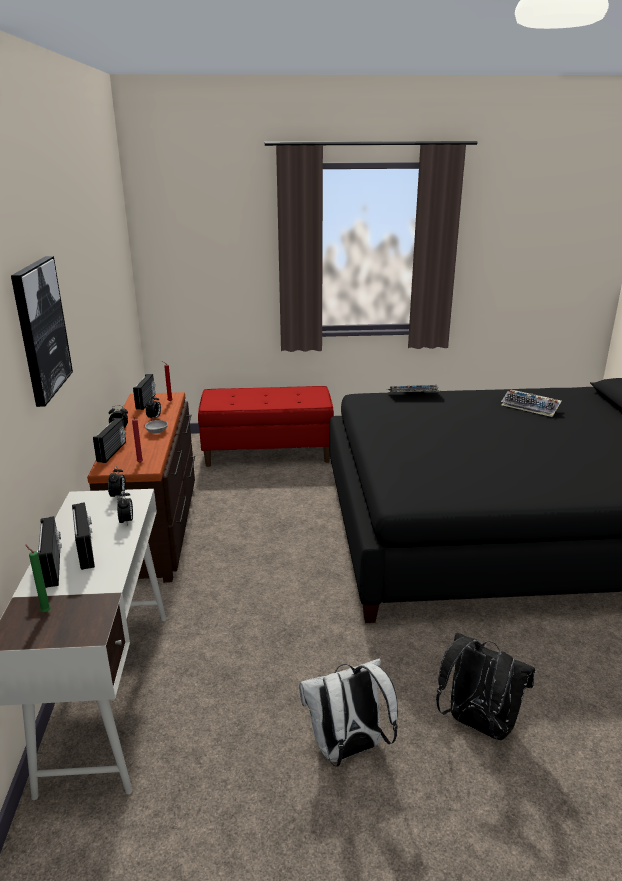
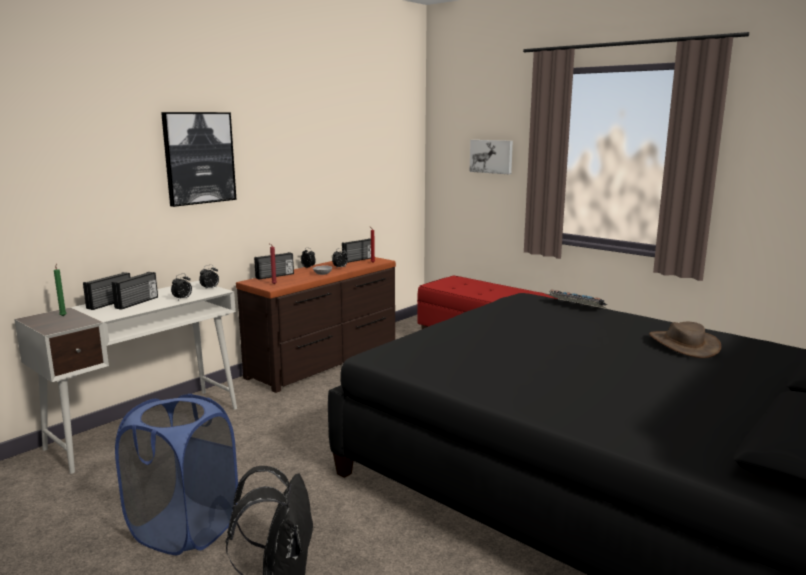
camera: 45 degrees right, 10 degrees down
white backpack [299,659,398,767] -> blue laundry basket [115,394,238,555]
keyboard [501,390,561,417] -> brown hat [649,322,721,358]
none -> picture [470,140,513,174]

